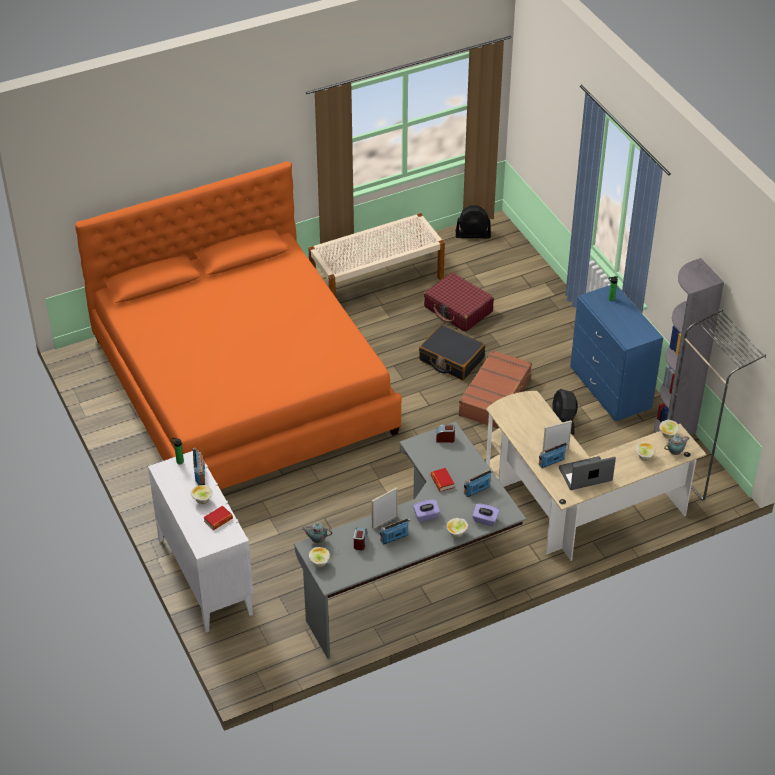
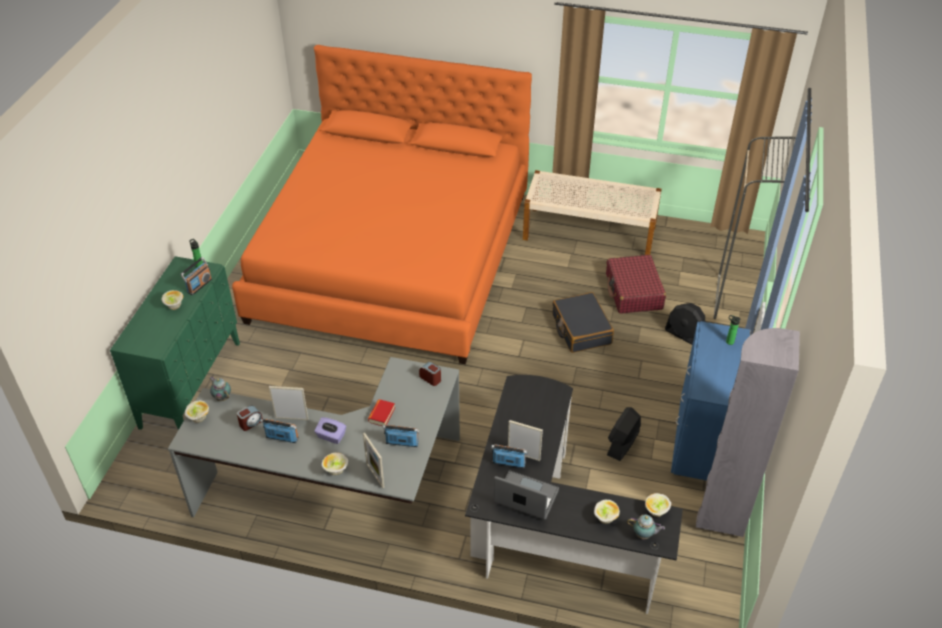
camera: 40 degrees right, 0 degrees up
white dresser [148,451,253,632] -> green dresser [110,256,240,430]
book [204,506,233,530] -> none
black fan [456,205,491,238] -> black fan moved to [665,303,705,345]
brown suitcase [458,350,532,429] -> none
purple tissue box [472,504,500,526] -> picture frame [363,433,385,488]
beige desk [486,391,707,561] -> black desk [465,375,683,614]
grey clothes rack [670,309,766,501] -> grey clothes rack moved to [713,136,796,319]

